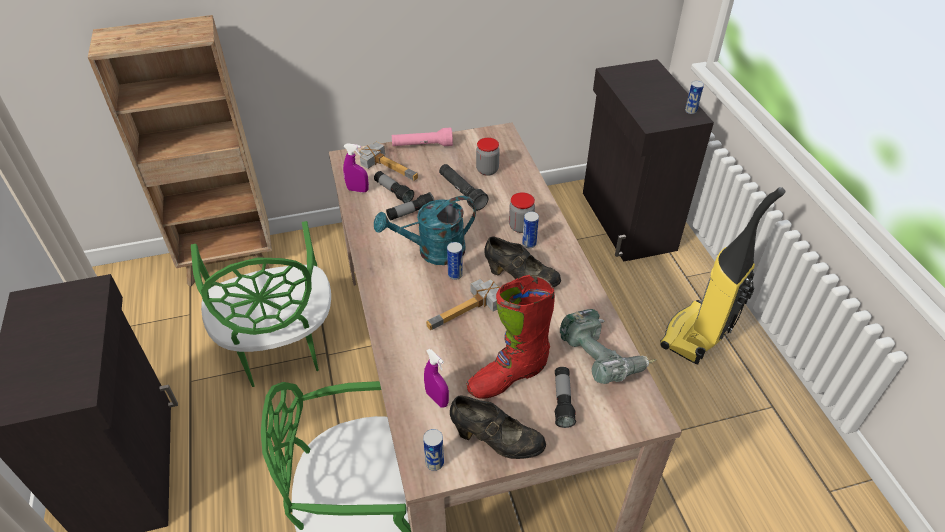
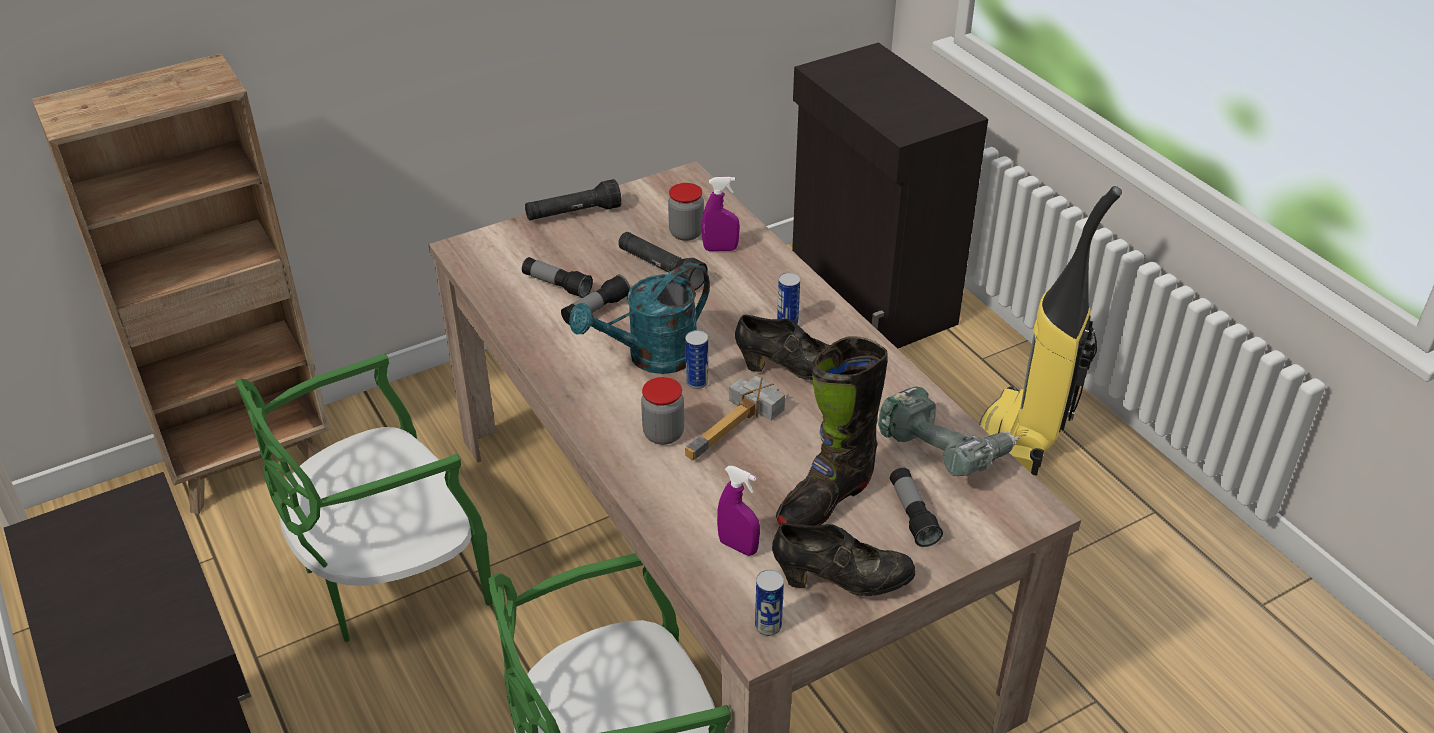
camera: 15 degrees left, 5 degrees down
green chair [191,221,331,387] -> green chair turned 90 degrees clockwise [235,353,493,642]
purple spray bottle [343,143,369,193] -> purple spray bottle moved to [702,177,740,251]
hammer [359,142,418,181] -> none
pink flashlight [392,127,453,146] -> black flashlight [525,179,622,220]
red boot [467,275,555,399] -> black boot [776,336,887,526]
jar [509,192,535,233] -> jar moved to [641,377,684,445]
can [685,81,704,114] -> none

